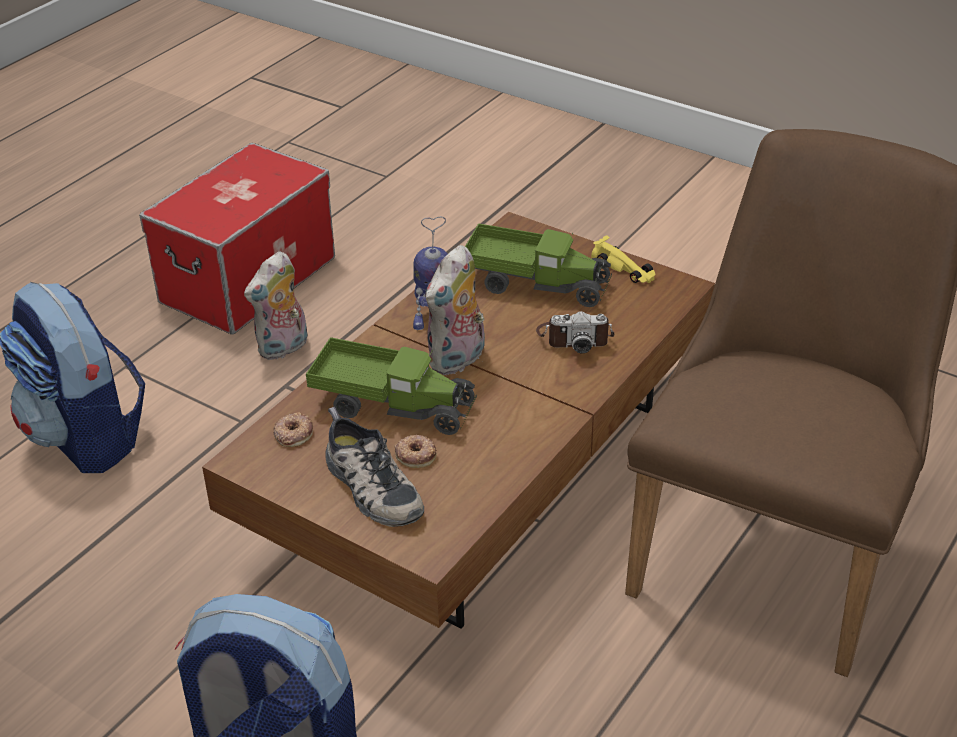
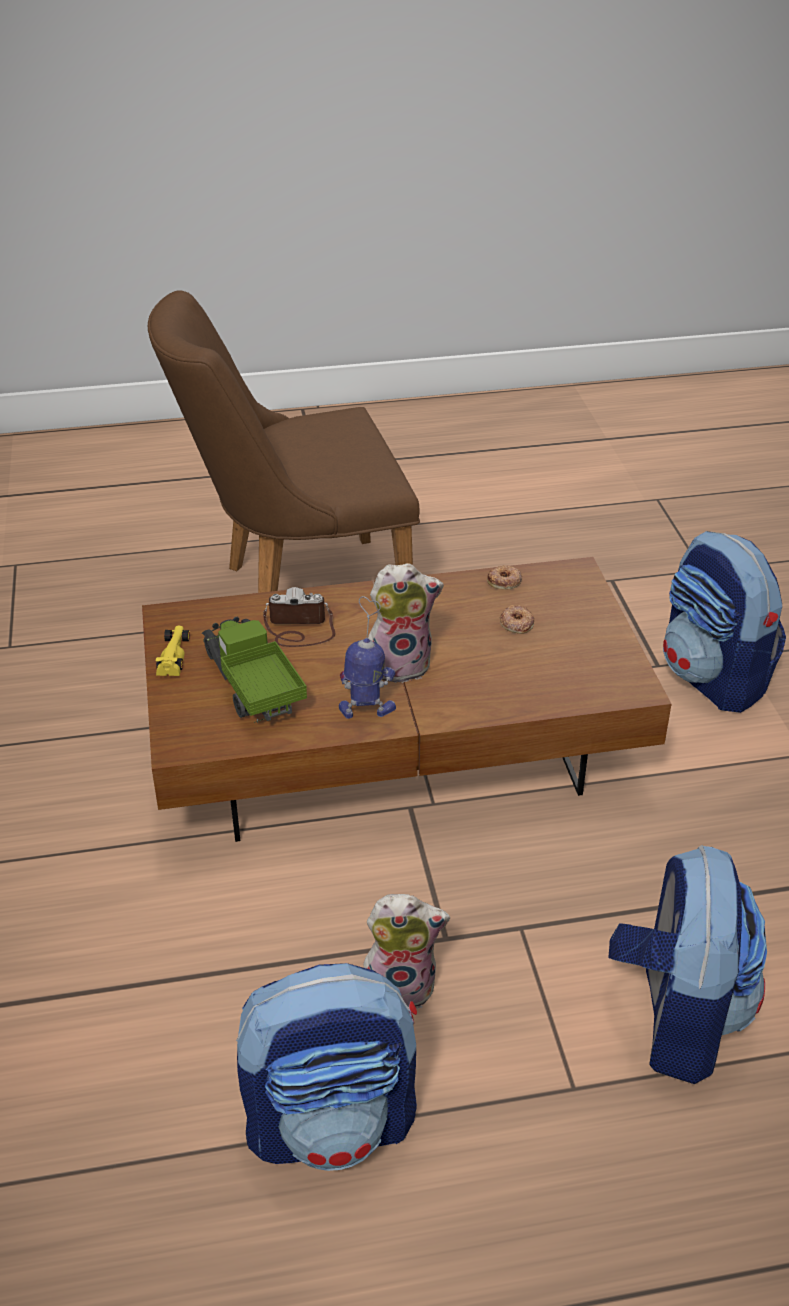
camera: 135 degrees left, 0 degrees up
storage box [139,143,335,335] -> backpack [236,963,417,1171]
donut [273,412,313,447] -> donut moved to [487,565,522,590]
toy truck [306,337,477,435] -> none
shoe [326,407,424,527] -> none
camera [536,311,615,354] -> camera turned 45 degrees counterclockwise [263,587,335,647]

